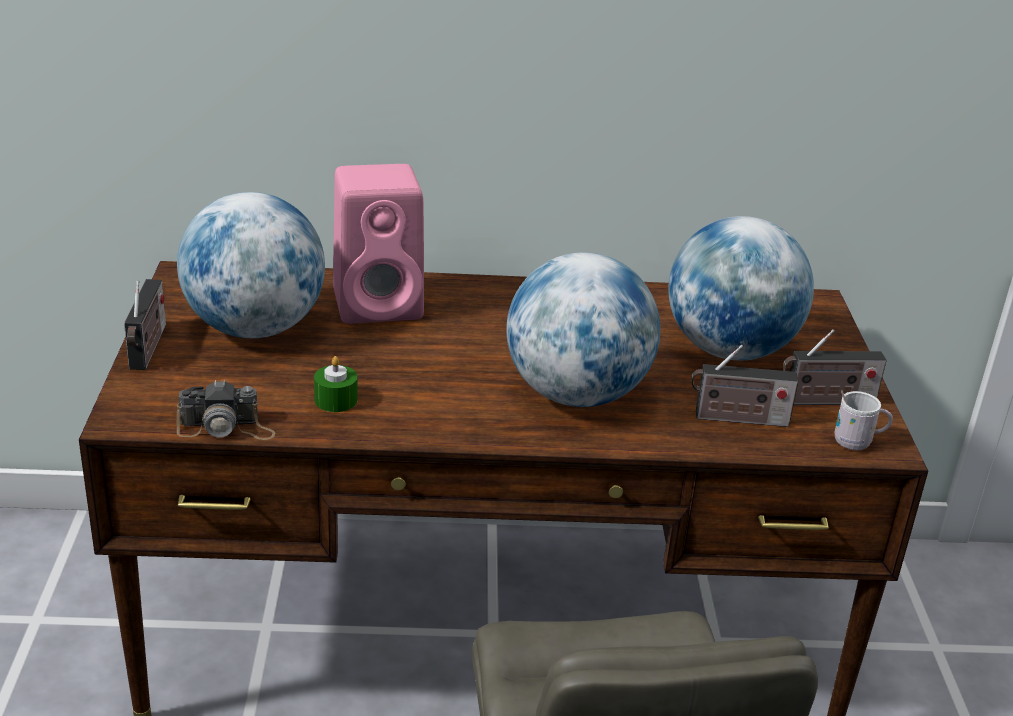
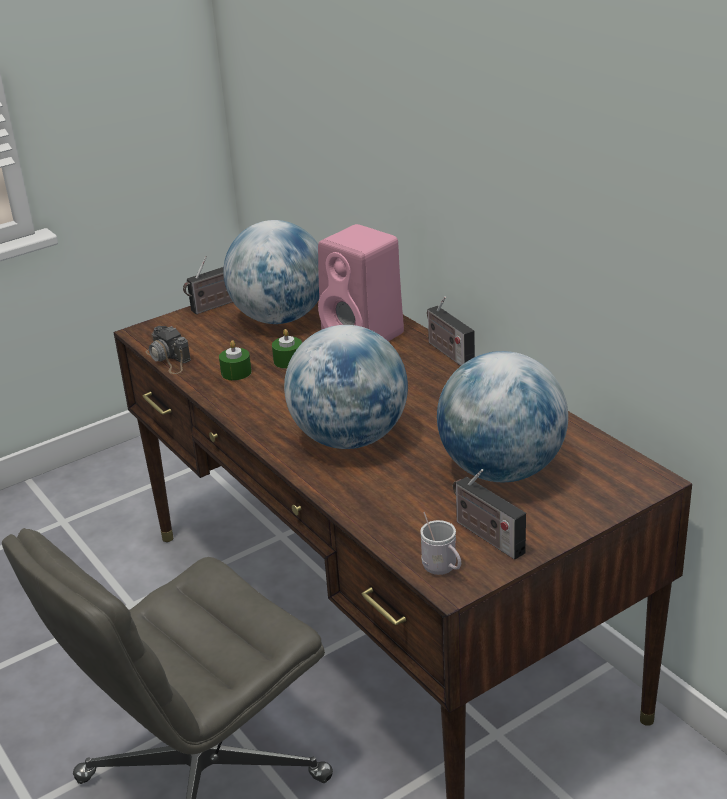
camera: 60 degrees right, 0 degrees up
radio [691,345,798,427] -> radio moved to [427,296,475,366]
none -> green candle [272,329,302,369]

